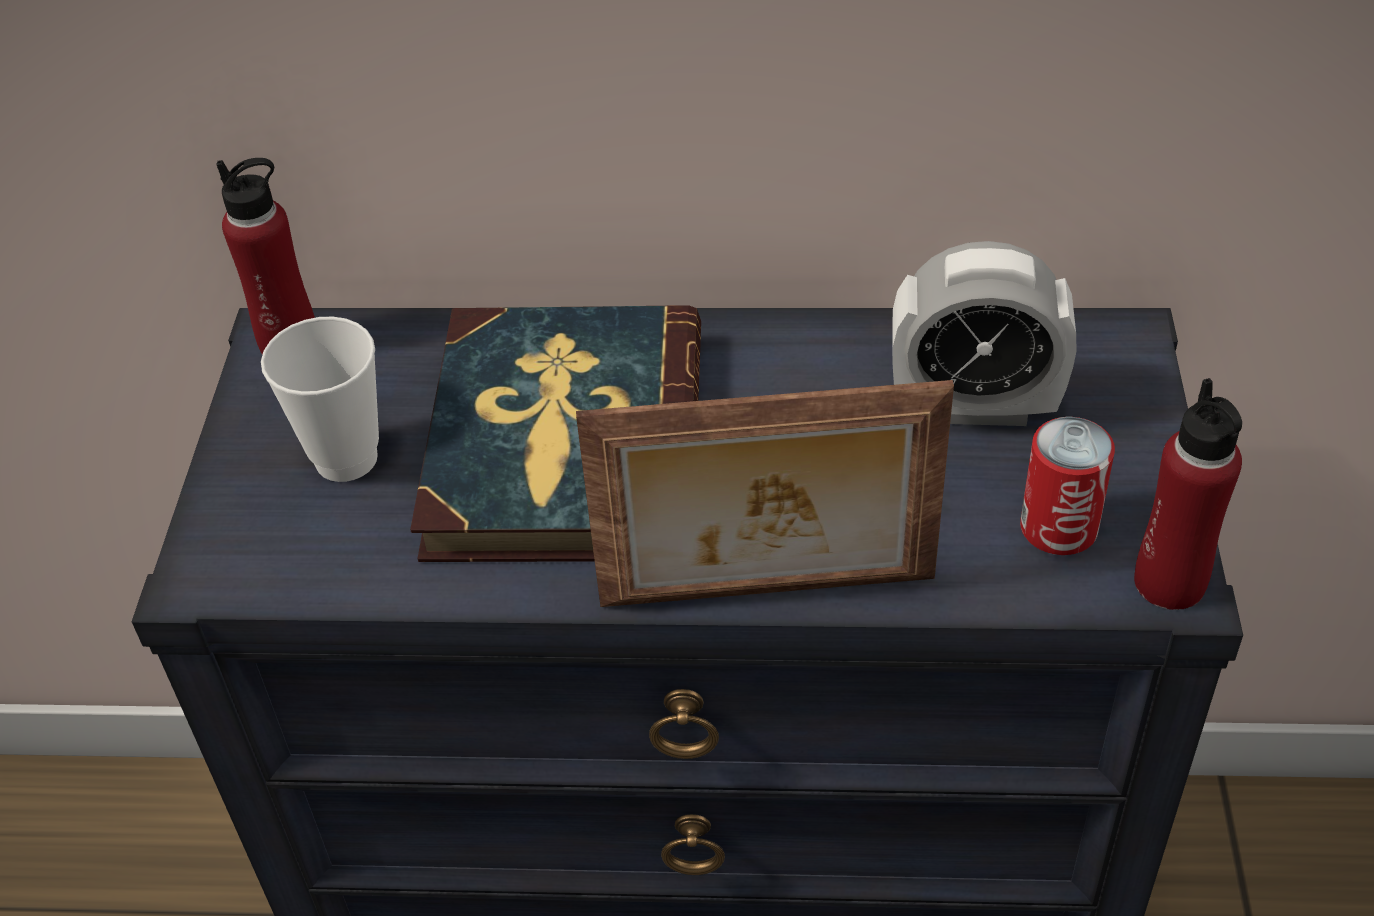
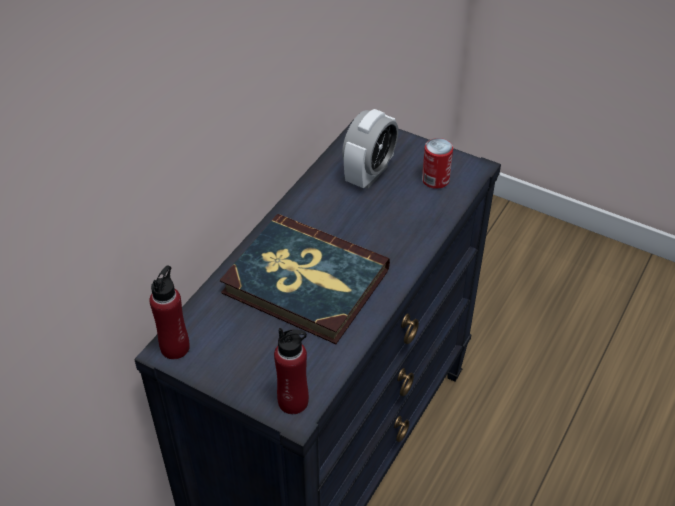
camera: 65 degrees left, 0 degrees up
cup [261,317,379,482] -> none
picture frame [576,380,954,607] -> none
red bottle [1134,378,1242,610] -> red bottle moved to [274,328,309,414]

